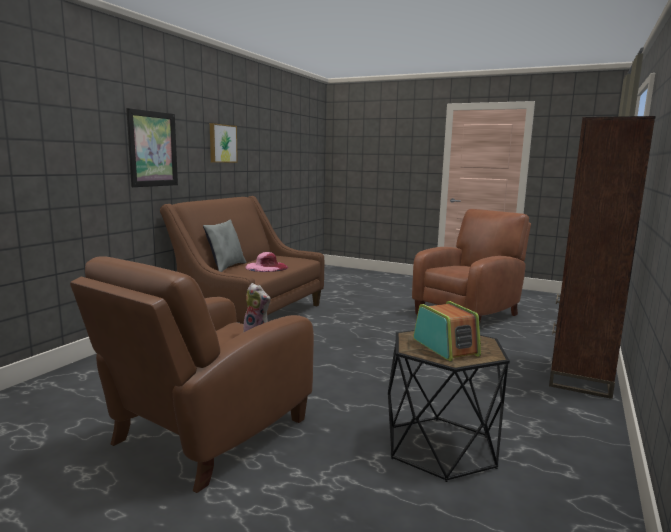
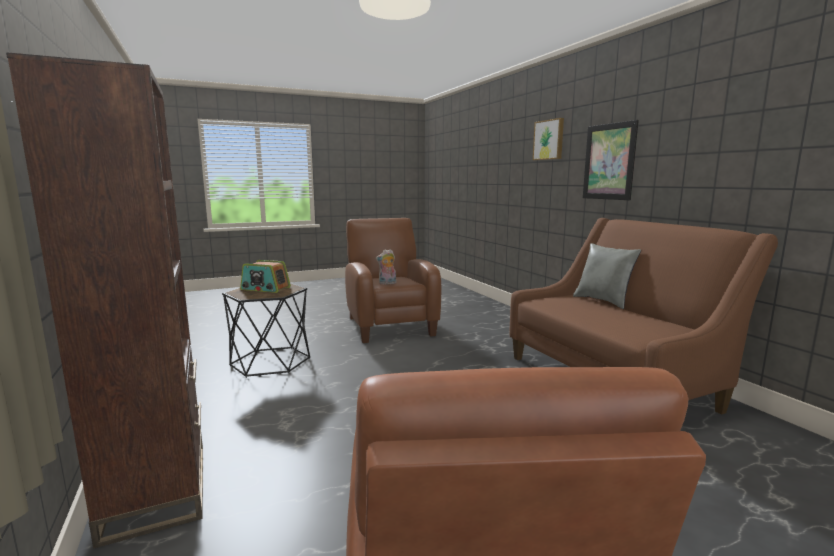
camera: 130 degrees right, 0 degrees up
picture [210,123,238,163] -> picture moved to [533,118,564,160]
pink hat [245,252,288,272] -> none

